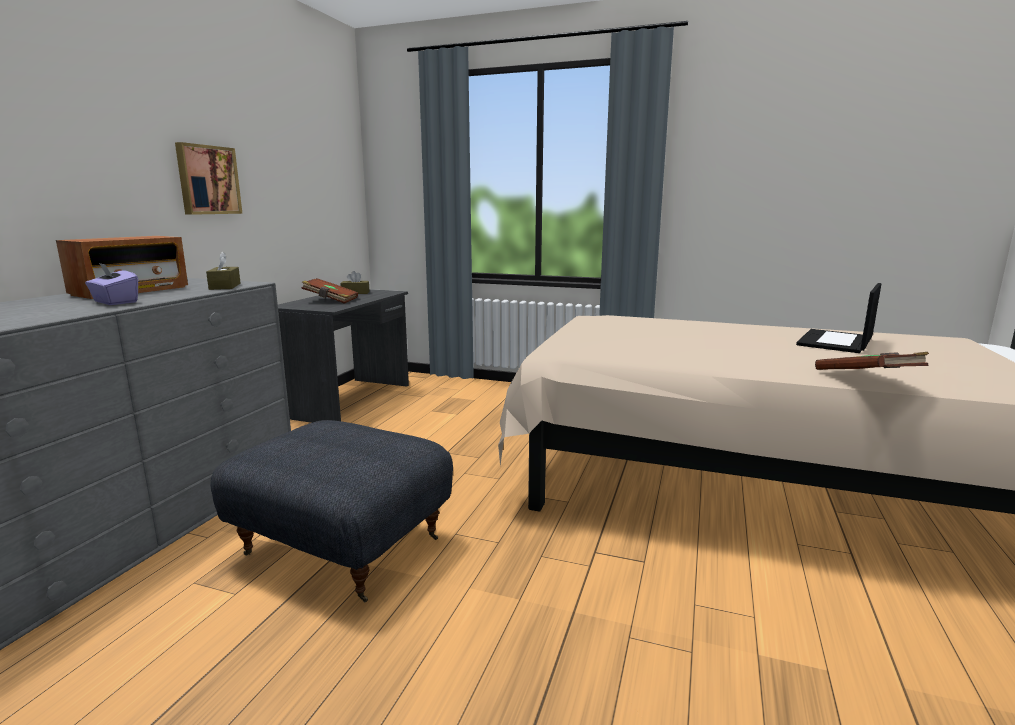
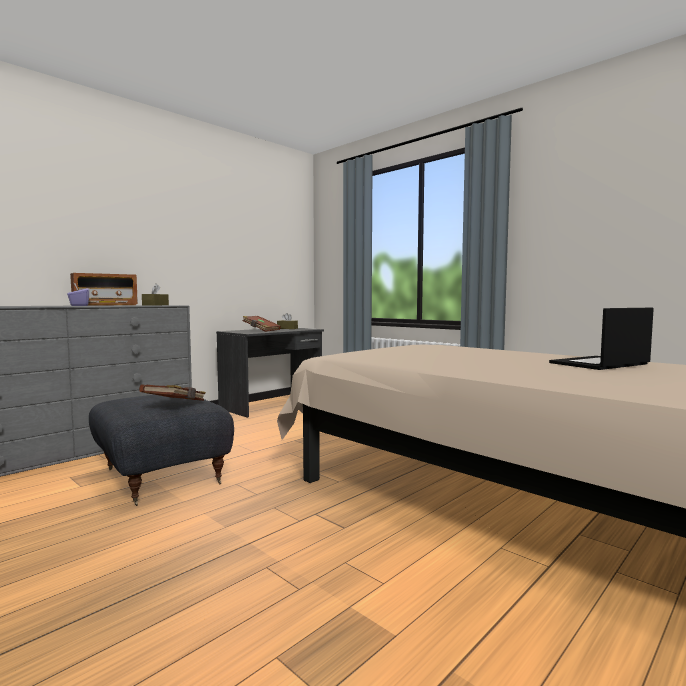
camera: 25 degrees right, 10 degrees down
picture [175,142,243,215] -> none
brown book [815,352,929,370] -> brown book moved to [139,384,206,401]

